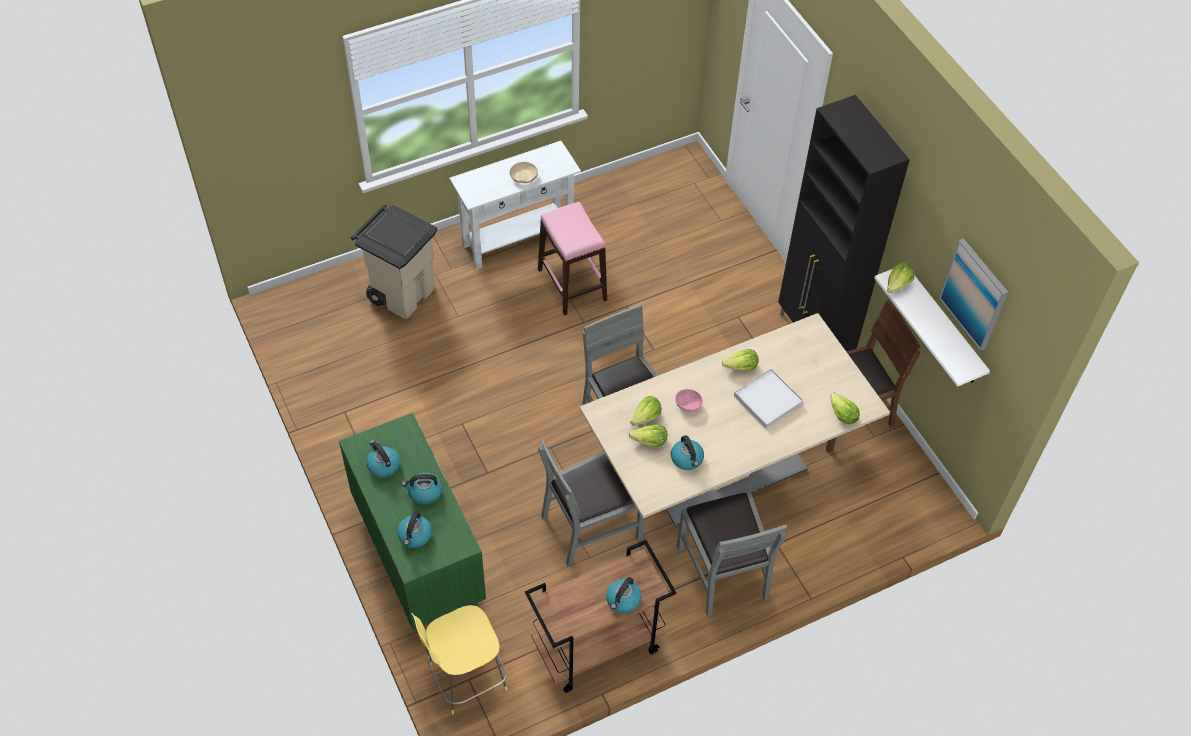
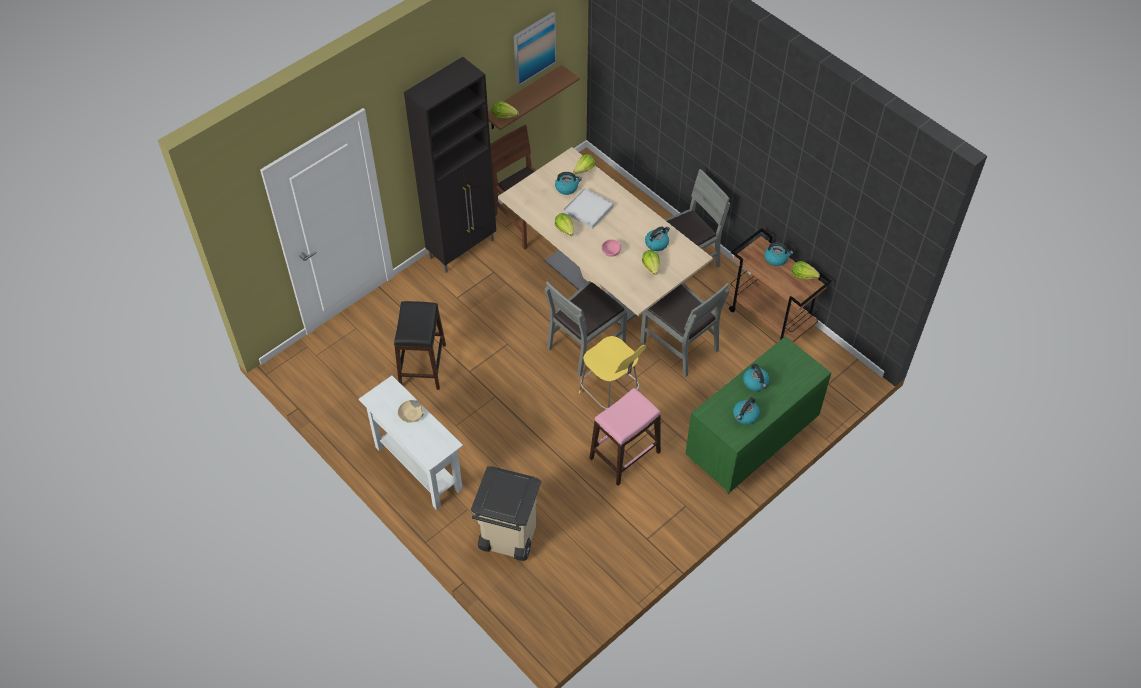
camera: 105 degrees left, 0 degrees up
kettle [397,511,432,548] -> kettle moved to [555,172,582,195]
yellow stool [411,605,508,715] -> yellow stool moved to [579,336,646,409]
pink stool [538,202,607,316] -> pink stool moved to [590,388,661,486]
lettuce [630,396,662,426] -> lettuce moved to [792,261,820,279]
white shelf [874,269,990,387] -> brown shelf [488,65,579,130]
none -> black stool [394,301,446,390]

